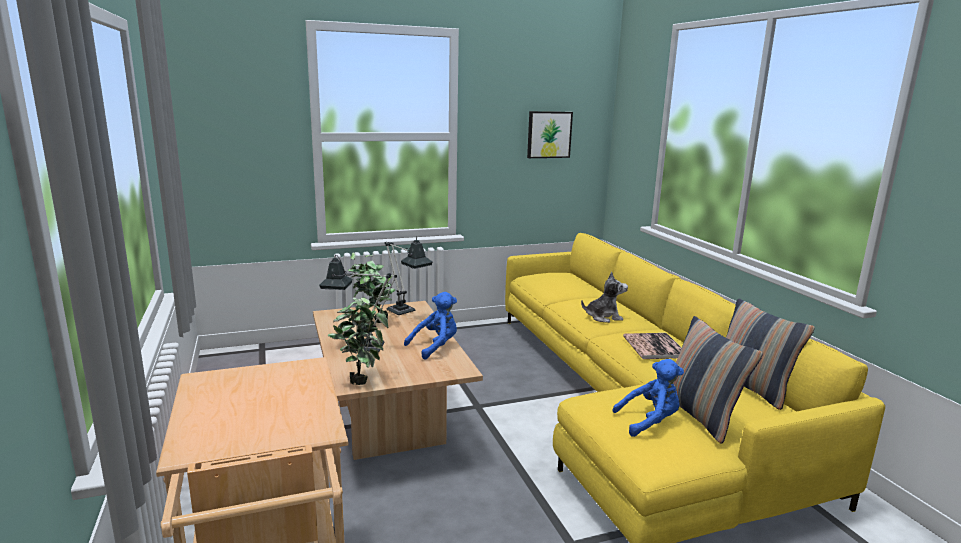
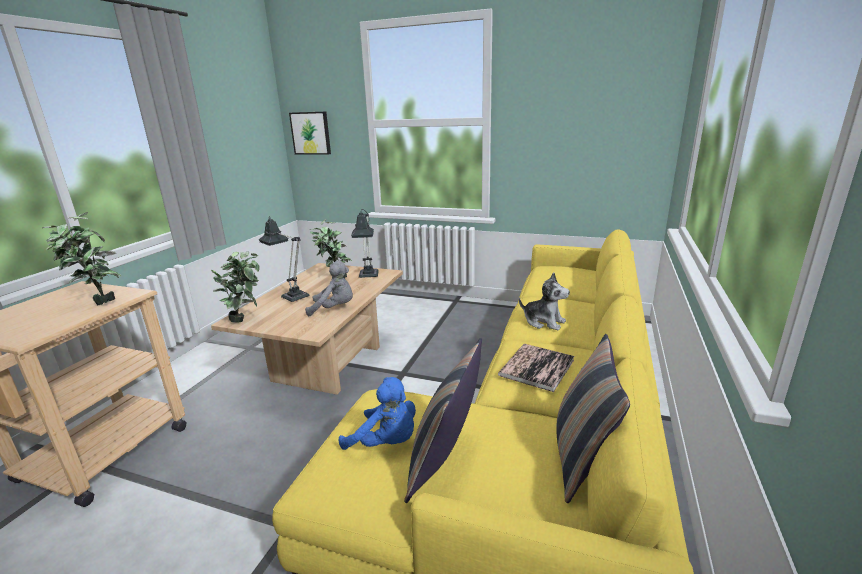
camera: 40 degrees right, 5 degrees up
blue plush toy [404,292,457,360] -> grey plush toy [305,261,353,317]
picture [527,111,573,158] -> picture moved to [289,111,331,154]
none -> potted plant [42,212,121,305]

